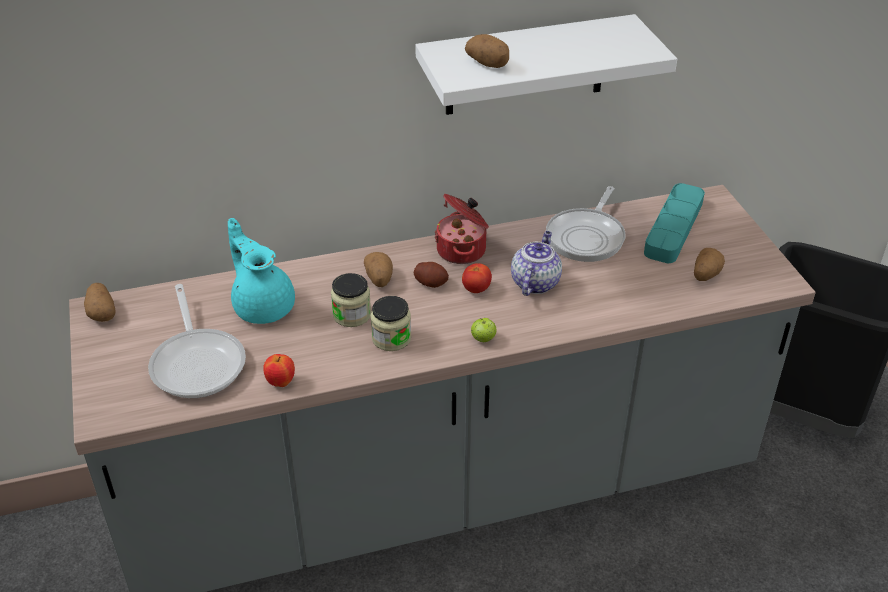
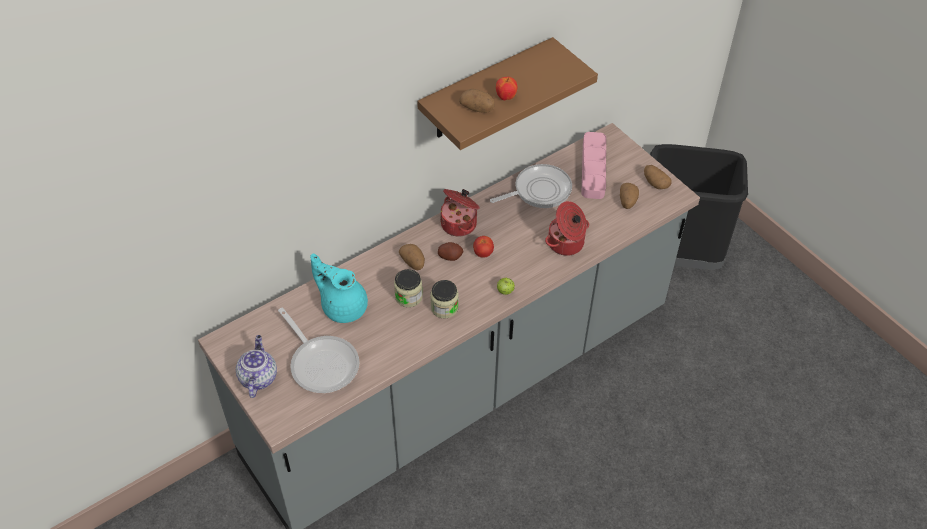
camera: 20 degrees left, 10 degrees up
potato [84,283,116,322] -> potato moved to [644,165,672,189]
apple [263,354,295,387] -> apple moved to [496,77,517,100]
white shelf [415,14,677,115] -> brown shelf [417,37,598,150]
teapot [511,231,562,296] -> teapot moved to [236,335,277,398]
frying pan [546,186,625,262] -> frying pan turned 120 degrees counterclockwise [490,164,572,208]
turquoise tray [644,183,705,263] -> pink tray [581,132,606,199]
none -> cooking pot [545,201,589,256]

